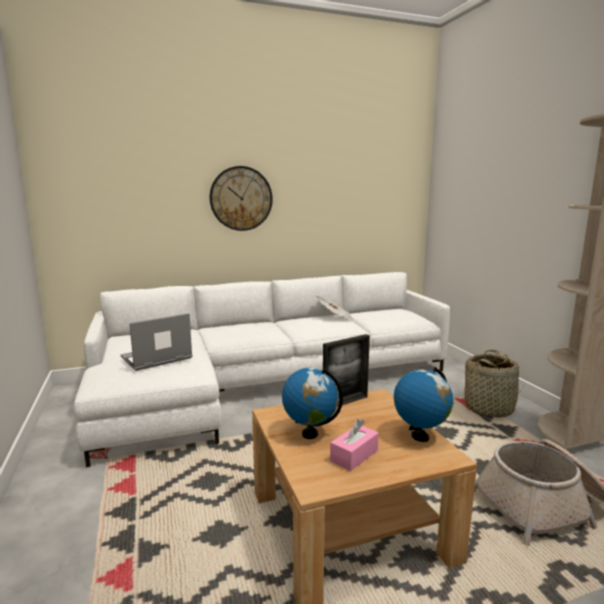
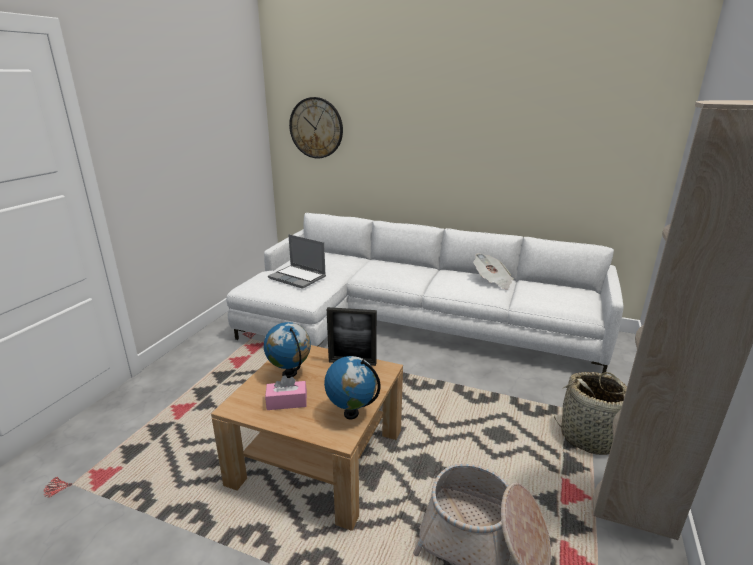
camera: 40 degrees right, 10 degrees up
laptop [121,313,193,371] -> laptop turned 150 degrees counterclockwise [268,234,326,289]
wall clock [210,166,273,231] -> wall clock moved to [289,97,343,158]

